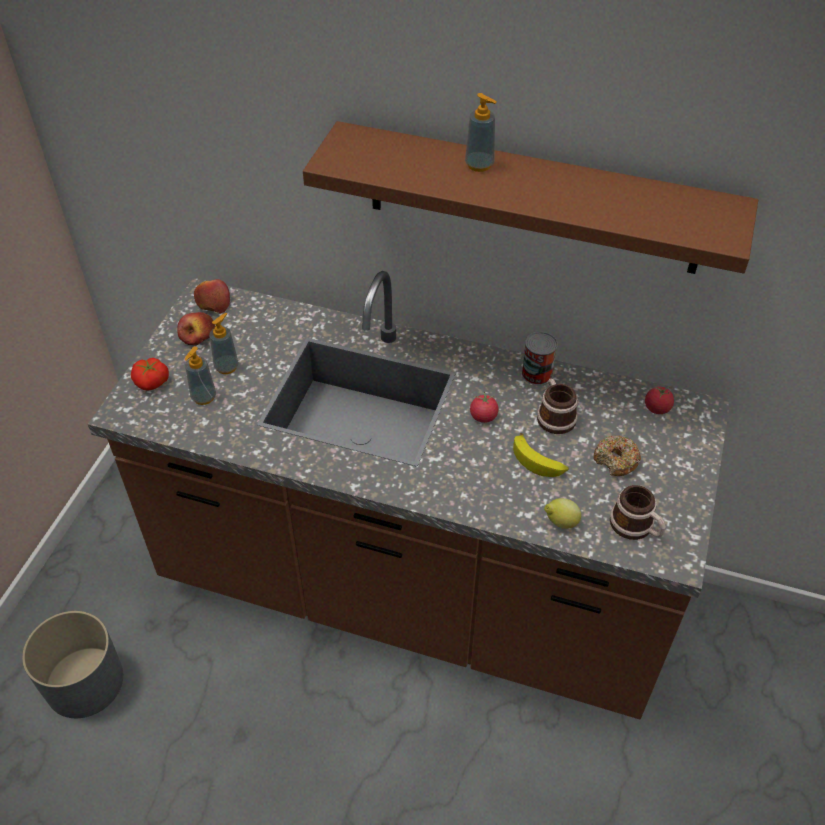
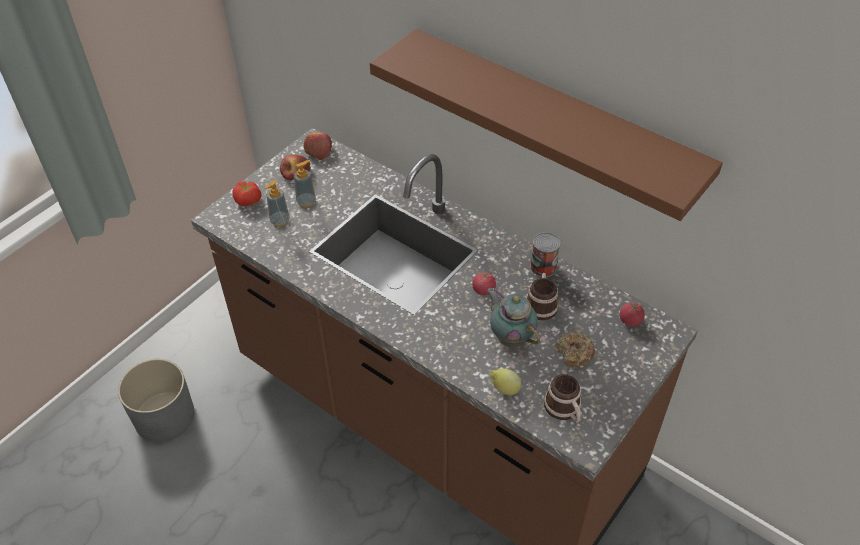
camera: 20 degrees right, 0 degrees up
soap dispenser [465,93,497,172] -> none
banana [513,433,569,477] -> teapot [487,288,540,347]

